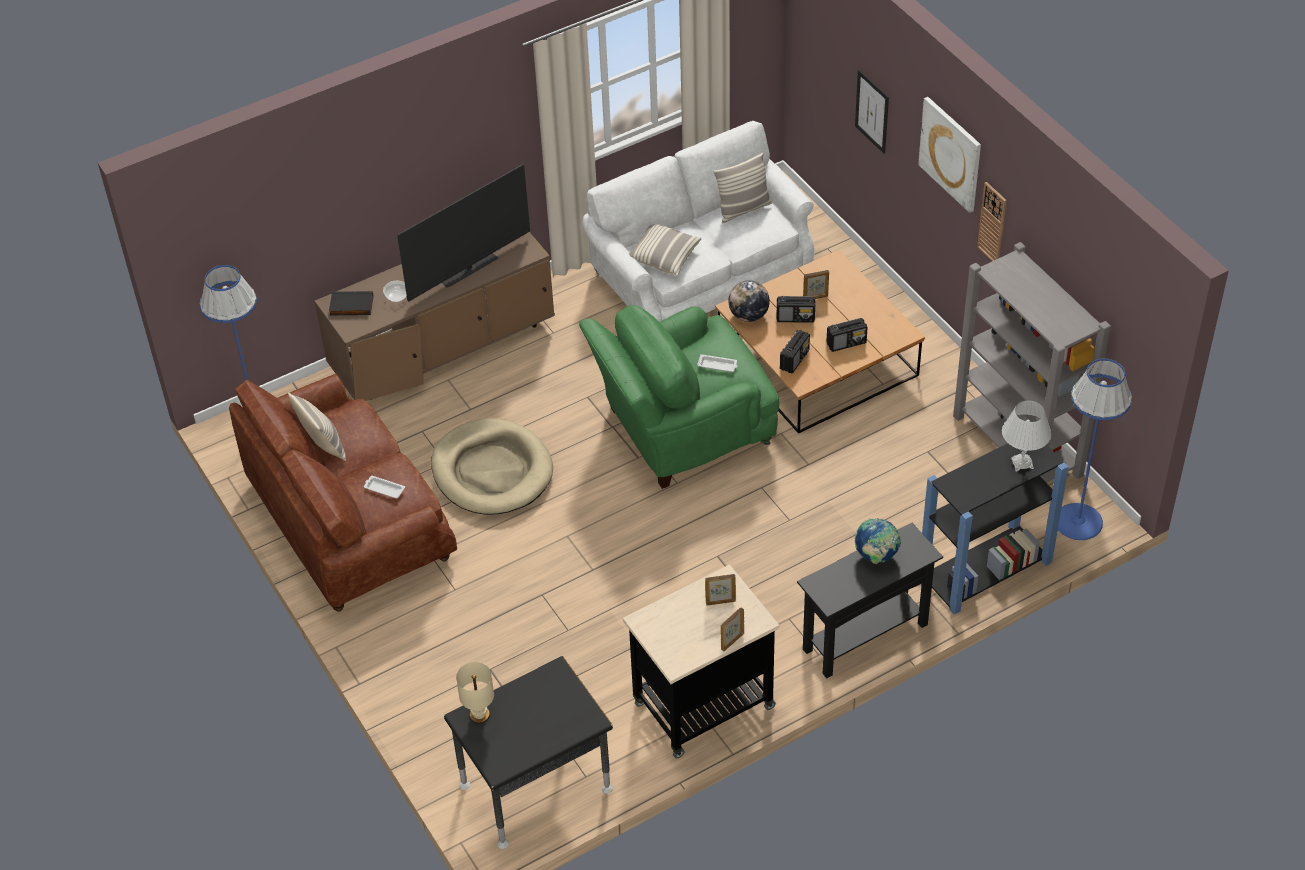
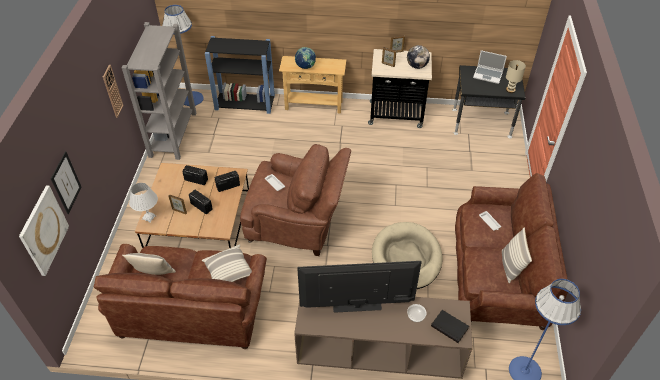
camera: 145 degrees left, 0 degrees up
green armchair [579,305,779,489] -> brown armchair [240,144,351,256]
white sofa [582,121,815,322] -> brown sofa [93,244,267,349]
globe [728,281,770,322] -> globe moved to [407,45,430,69]
black console table [797,523,943,678] -> beige console table [279,56,346,114]
picture [918,97,981,213] -> picture moved to [19,185,69,276]
white table lamp [1002,401,1052,472] -> white table lamp moved to [129,183,158,223]
none -> laptop [473,50,507,84]

